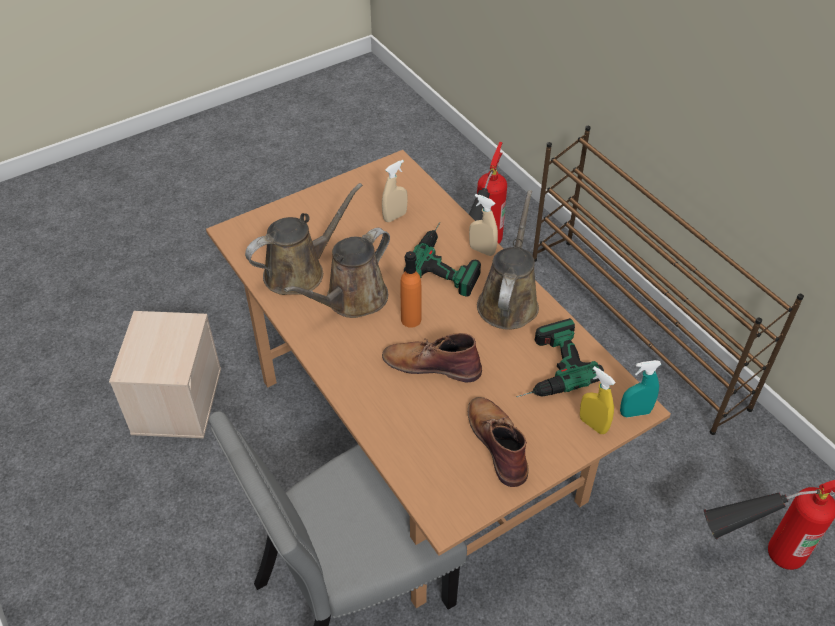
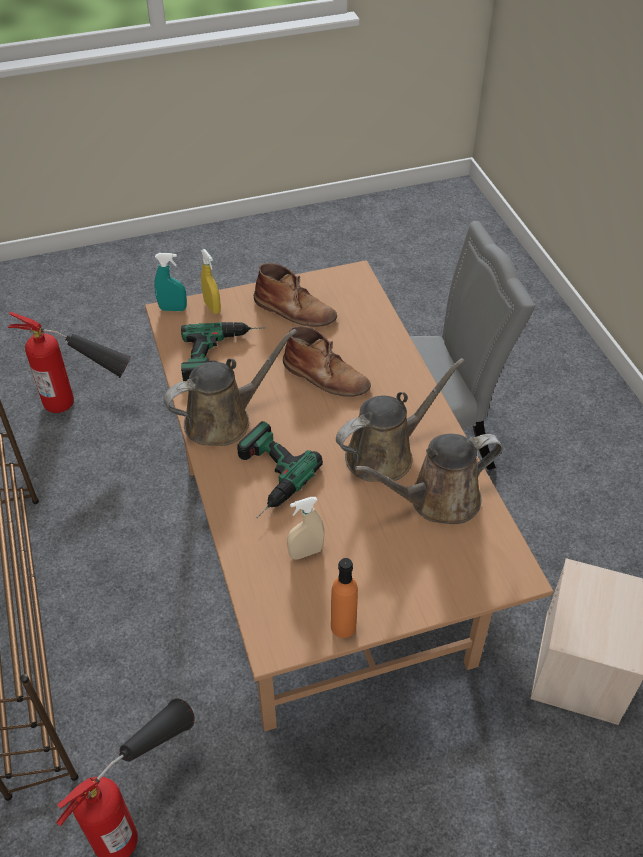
camera: 165 degrees left, 0 degrees up
orange bottle [400,251,422,328] -> orange bottle moved to [331,558,358,638]
brown boot [468,397,529,487] -> brown boot turned 60 degrees counterclockwise [254,263,337,327]
beige spray bottle [469,194,498,256] -> none
brown watering can [477,190,539,330] -> brown watering can turned 150 degrees counterclockwise [164,329,297,446]

